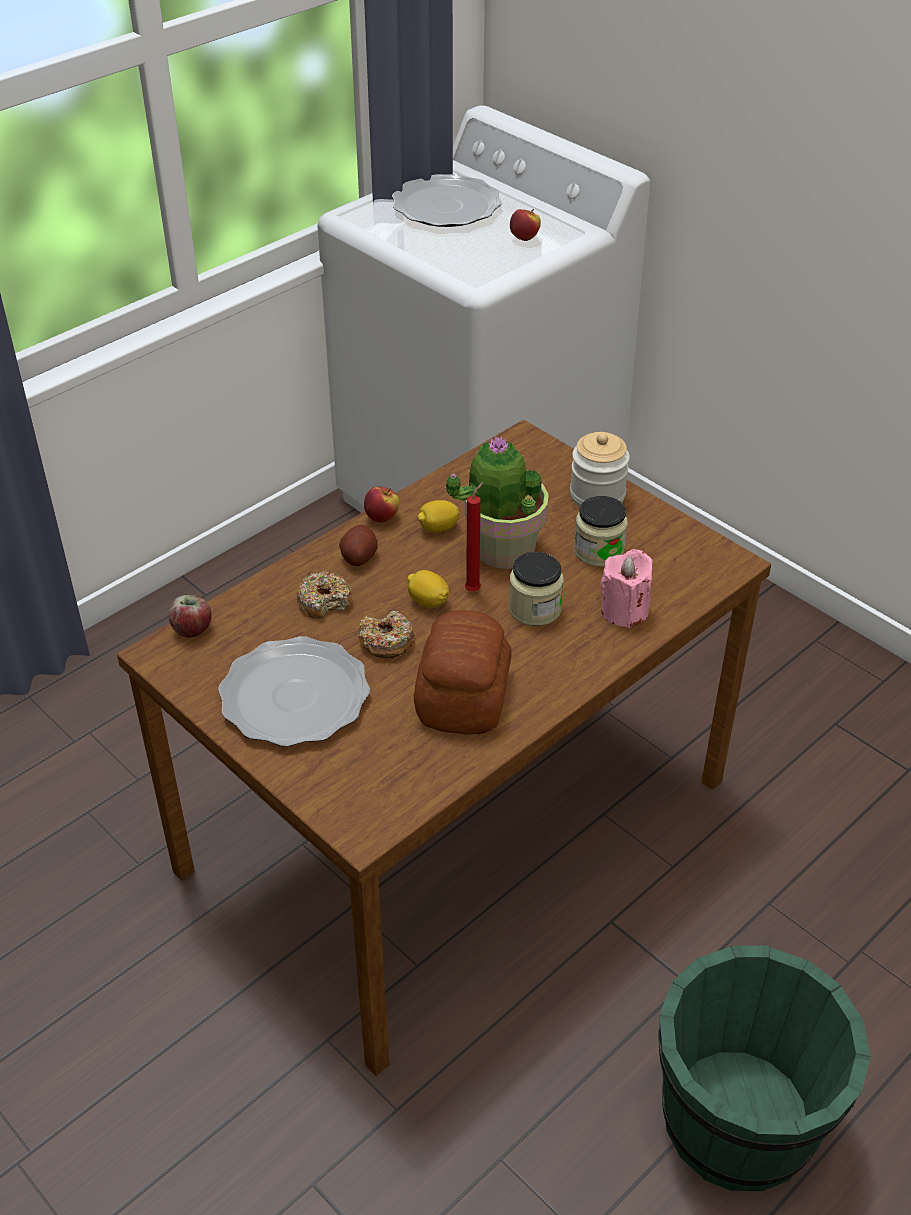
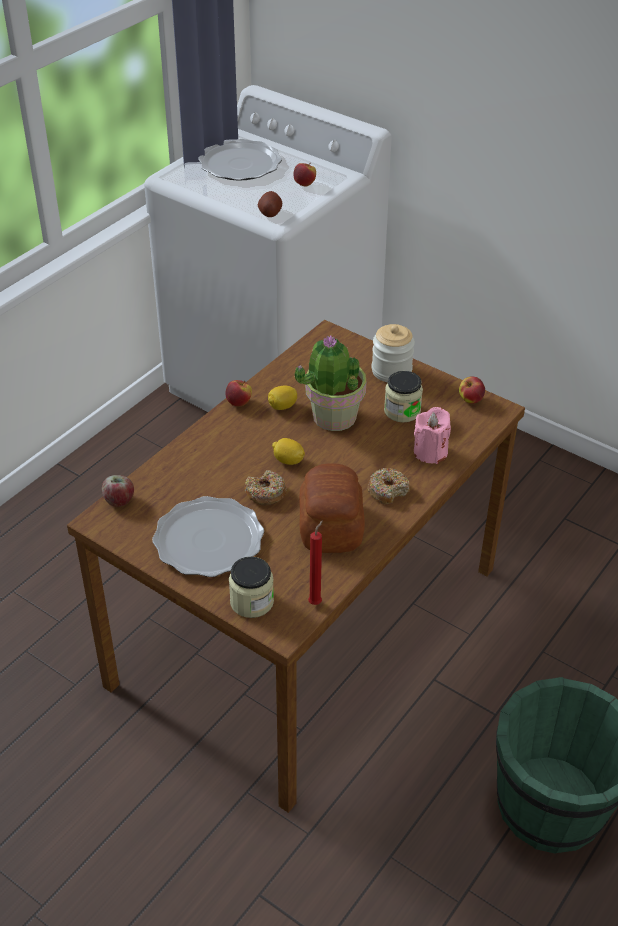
camera: 10 degrees left, 0 degrees up
donut [296,571,352,619] -> donut moved to [367,468,410,504]
potato [339,525,378,566] -> potato moved to [258,191,282,217]
red candle [465,482,484,591] -> red candle moved to [308,520,323,605]
jar [509,552,564,626] -> jar moved to [229,556,274,618]
none -> apple [459,376,485,404]

